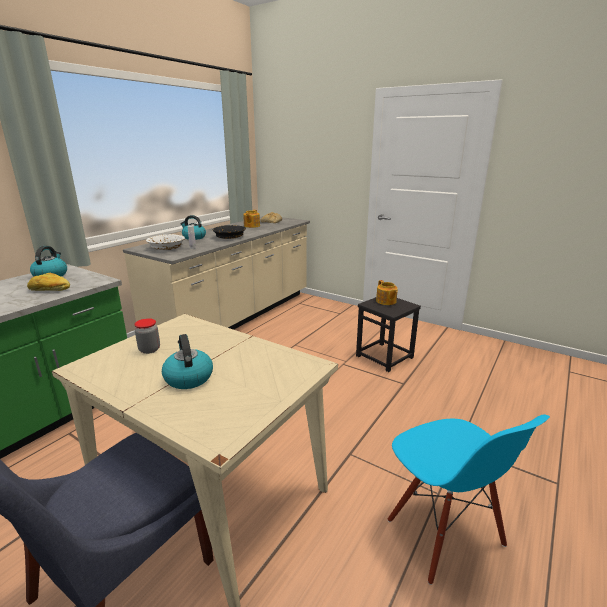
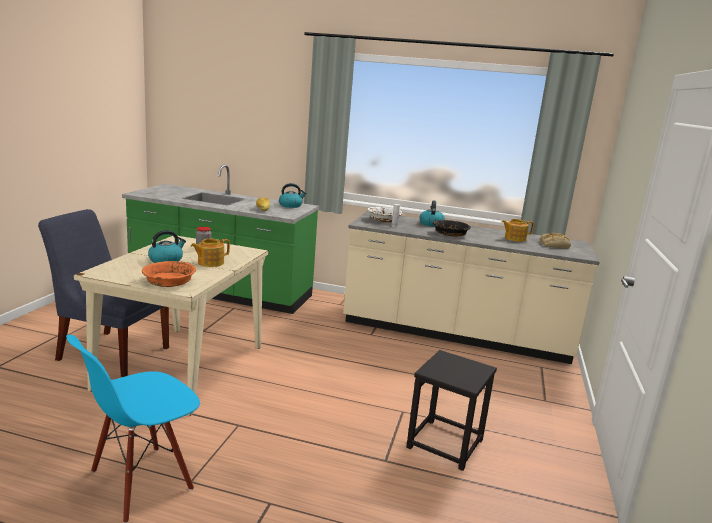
camera: 70 degrees right, 5 degrees down
teapot [376,280,398,305] -> teapot moved to [191,239,230,267]
none -> orange bowl [142,261,196,287]

